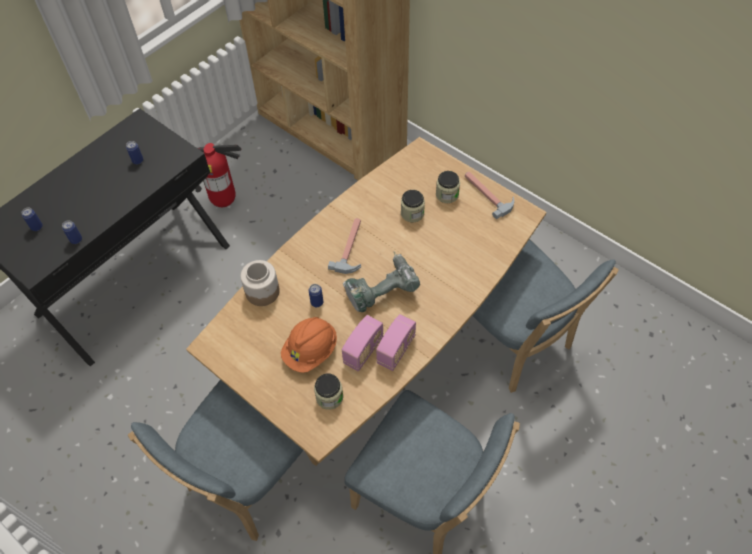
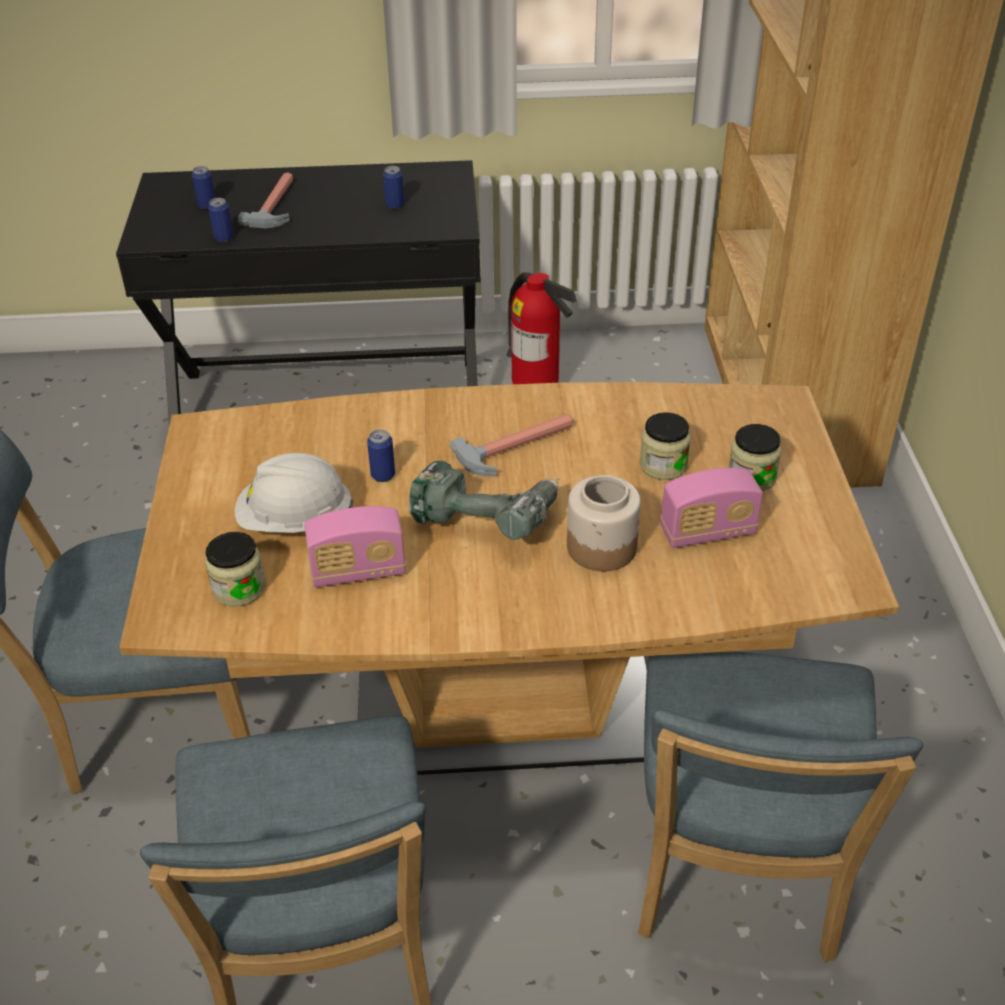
camera: 45 degrees right, 15 degrees down
jar [240,260,280,306] -> jar moved to [567,475,641,571]
orange hard hat [281,317,337,373] -> white hard hat [235,453,353,533]
radio [376,314,416,371] -> radio moved to [661,468,763,548]
hammer [465,172,514,219] -> hammer moved to [238,172,293,228]

